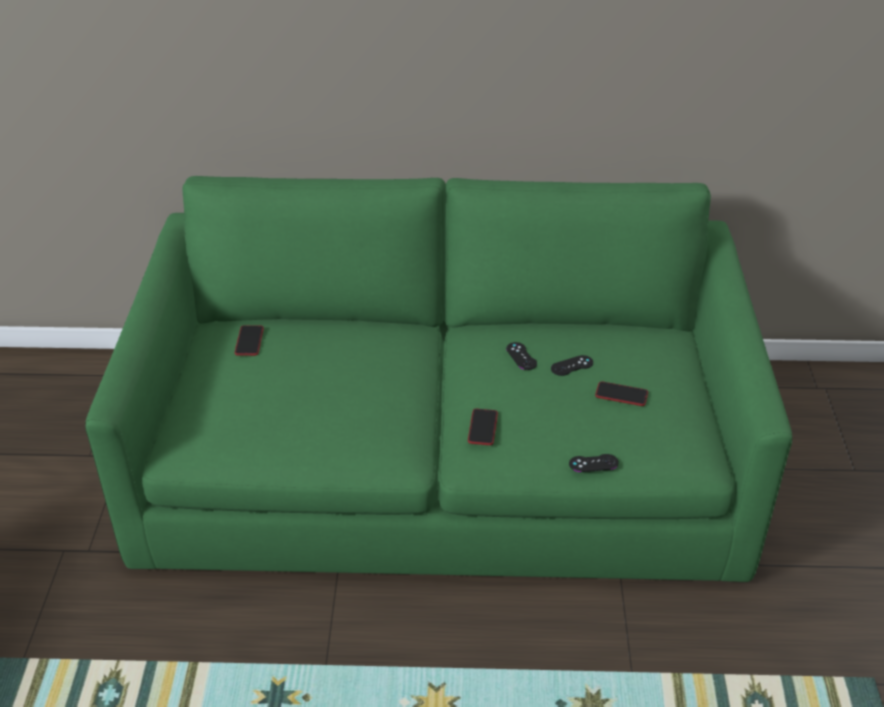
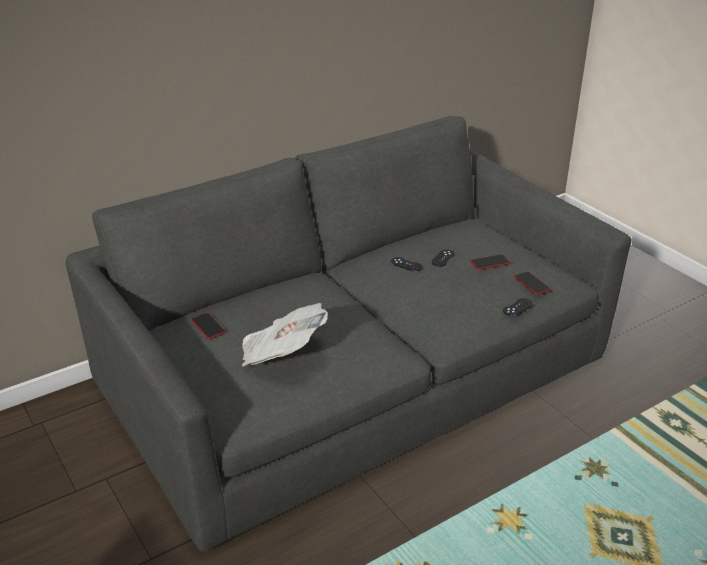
camera: 35 degrees left, 5 degrees down
green sofa [85,176,792,582] -> grey sofa [66,116,631,552]
phone [468,409,498,445] -> phone moved to [514,272,551,295]
none -> newspaper [242,303,328,367]

